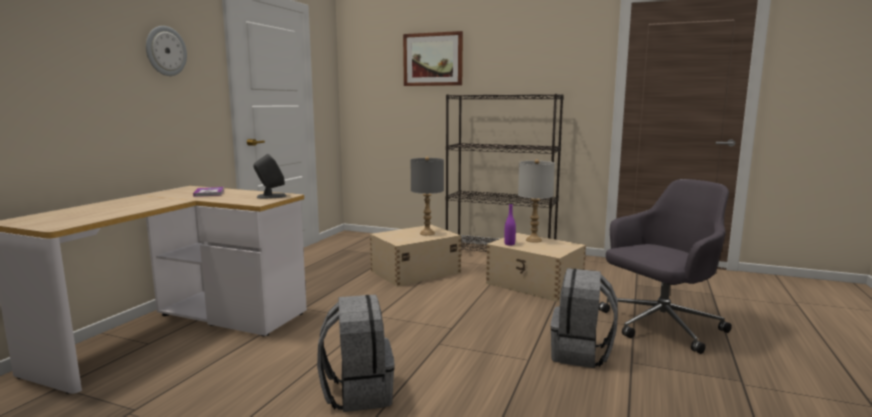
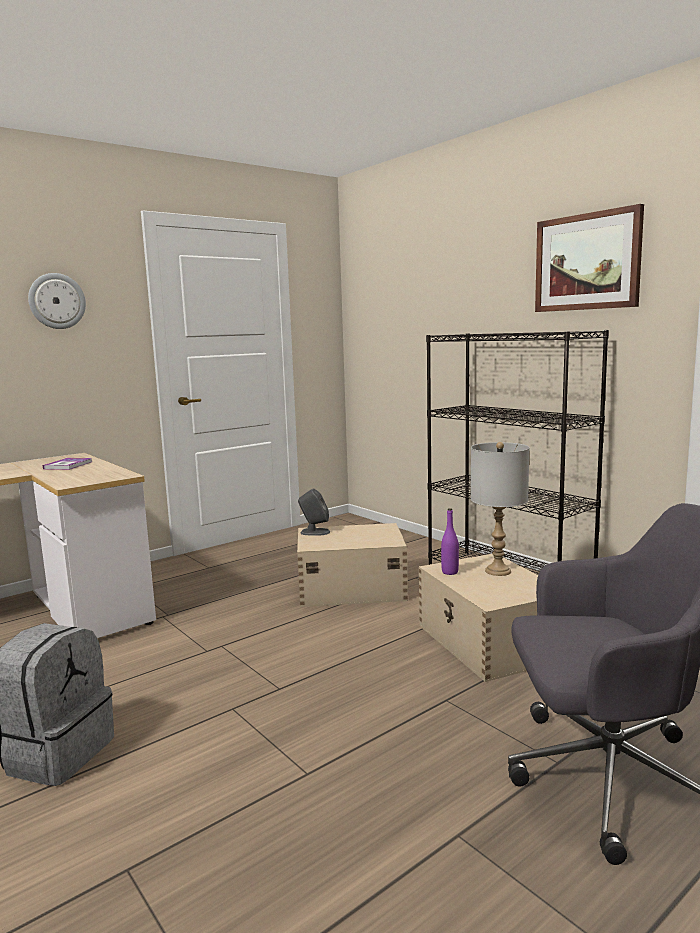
camera: 30 degrees right, 0 degrees up
grey speaker [253,154,286,199] -> grey speaker moved to [298,489,330,536]
picture [403,31,463,86] -> picture moved to [535,204,644,312]
grey table lamp [411,157,444,236] -> none
grey backpack [550,268,618,368] -> none

